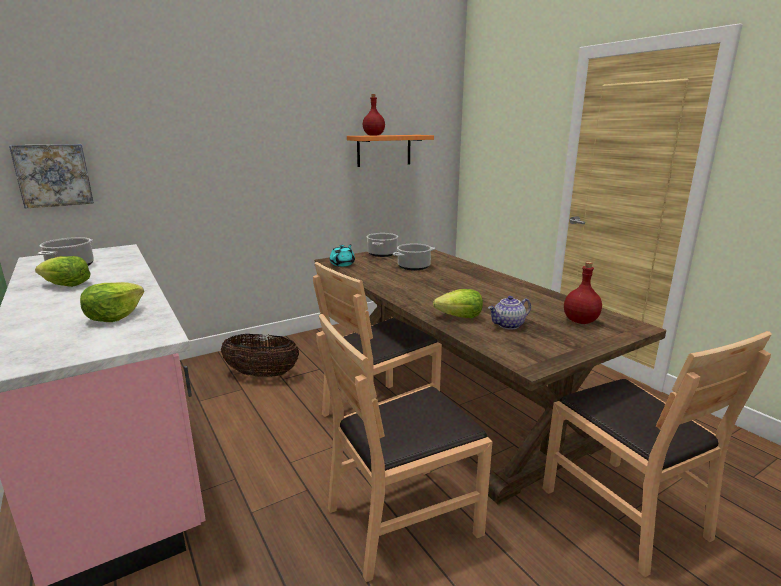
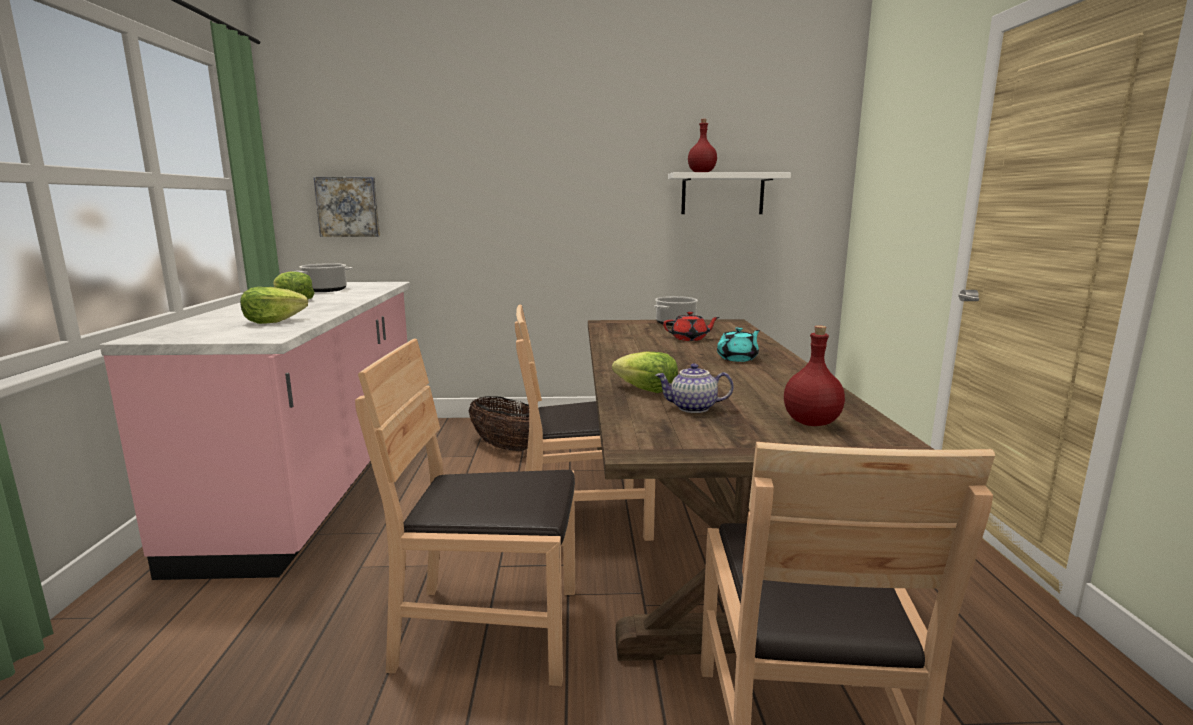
camera: 30 degrees right, 5 degrees down
turquoise teapot [330,244,355,267] -> turquoise teapot moved to [717,327,760,362]
orange shelf [347,135,434,167] -> white shelf [668,172,791,214]
cooking pot [393,243,435,270] -> red teapot [663,311,719,341]

